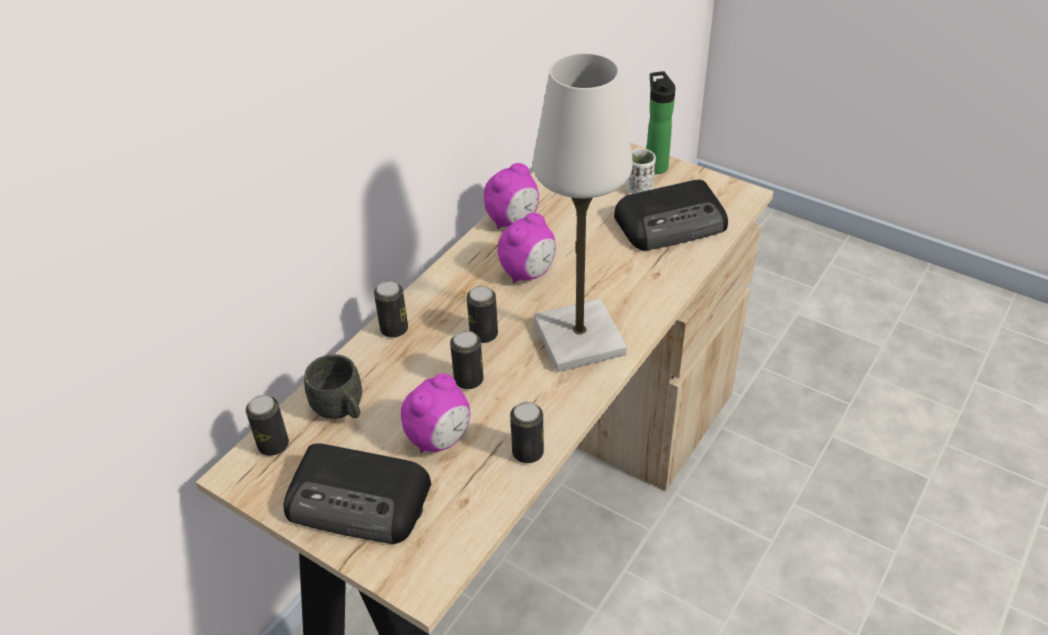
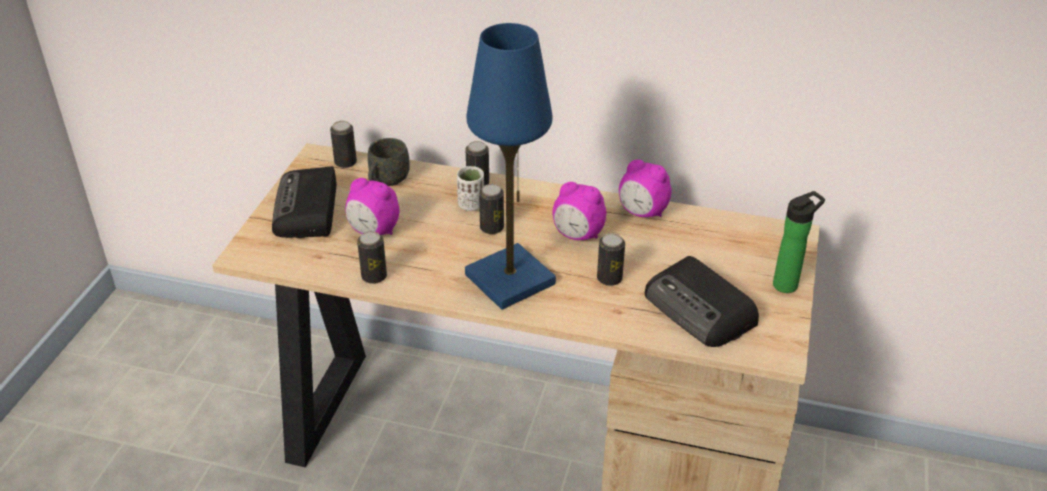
camera: 70 degrees right, 5 degrees down
can [450,330,484,389] -> can moved to [597,233,625,286]
white table lamp [533,53,633,372] -> blue table lamp [465,23,556,310]
white cup [626,149,656,194] -> white cup moved to [457,166,484,211]

